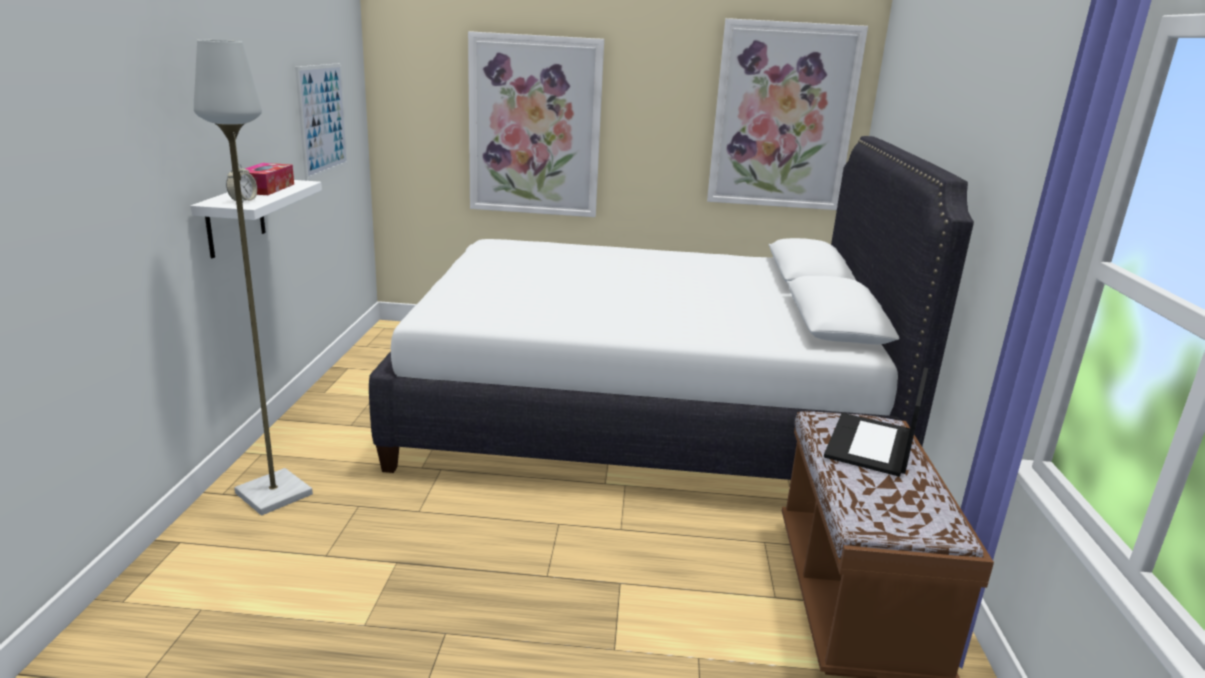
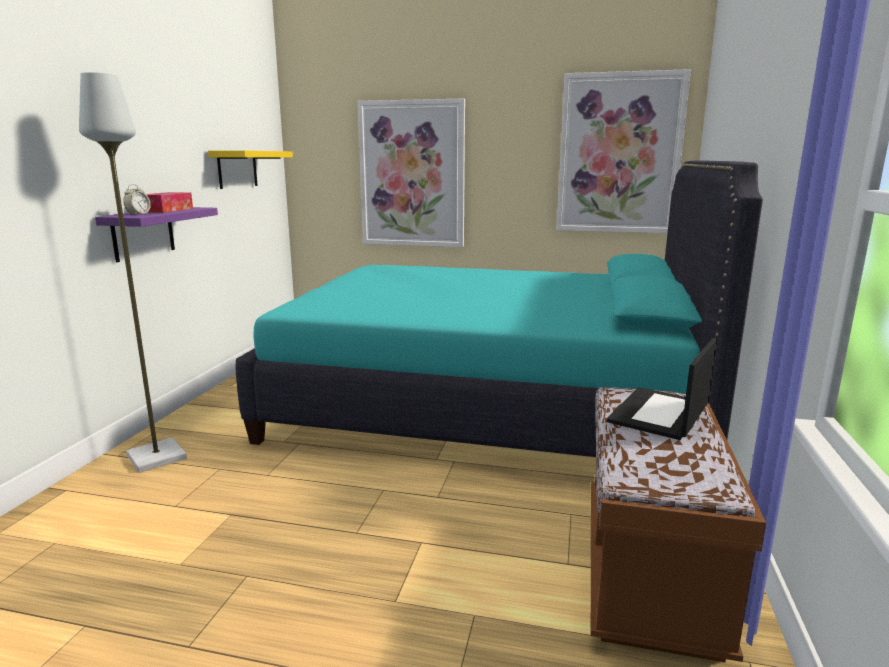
camera: 10 degrees right, 5 degrees down
white shelf [191,180,322,258] -> purple shelf [95,207,218,262]
picture [295,63,348,180] -> yellow shelf [208,150,293,189]
white bed [369,136,974,480] -> turquoise bed [236,161,763,457]

